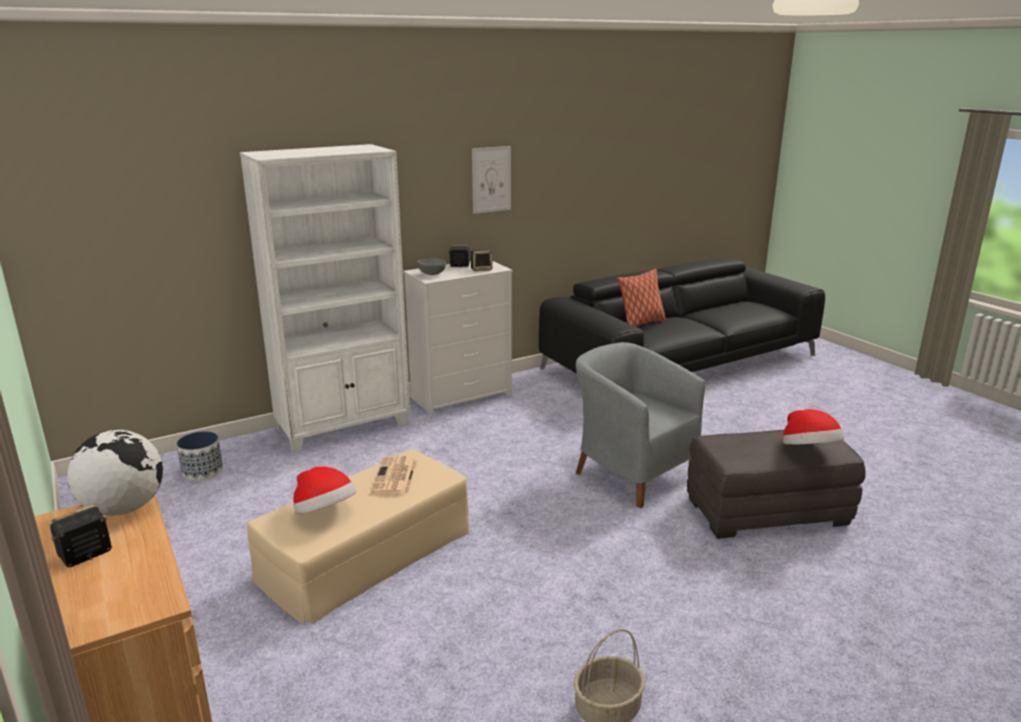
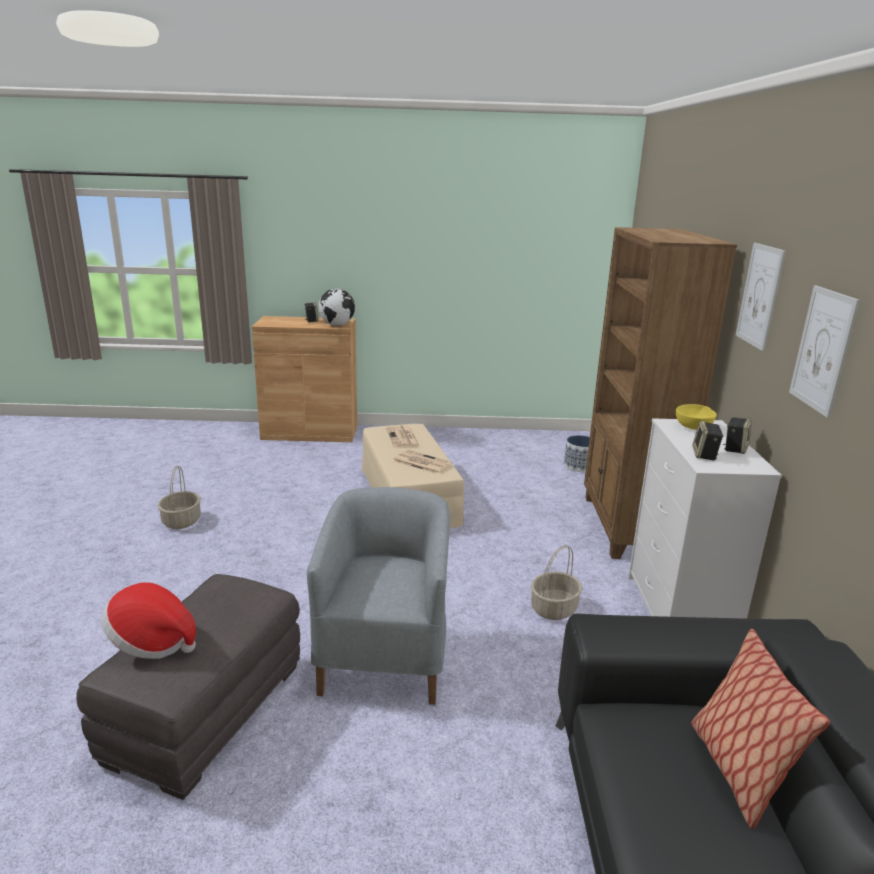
camera: 120 degrees right, 0 degrees up
white bookcase [240,144,410,453] -> brown bookcase [584,227,737,559]
hat [293,466,356,514] -> newspaper [386,426,420,448]
grey bowl [417,258,446,275] -> yellow bowl [676,404,717,430]
grey armchair [576,342,705,508] -> grey armchair turned 75 degrees counterclockwise [307,487,450,705]
none -> basket [531,545,582,620]
none -> picture [736,243,786,351]

